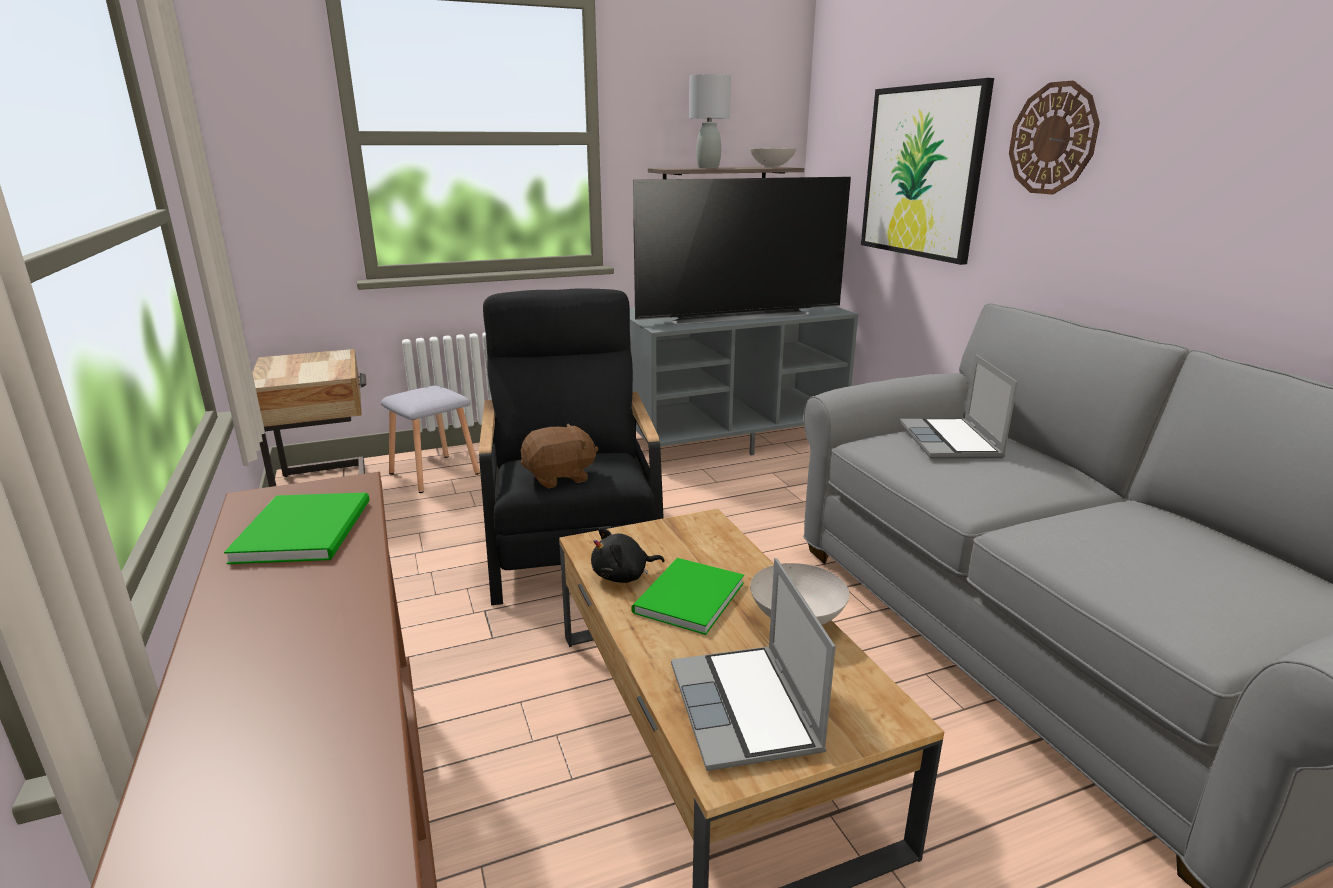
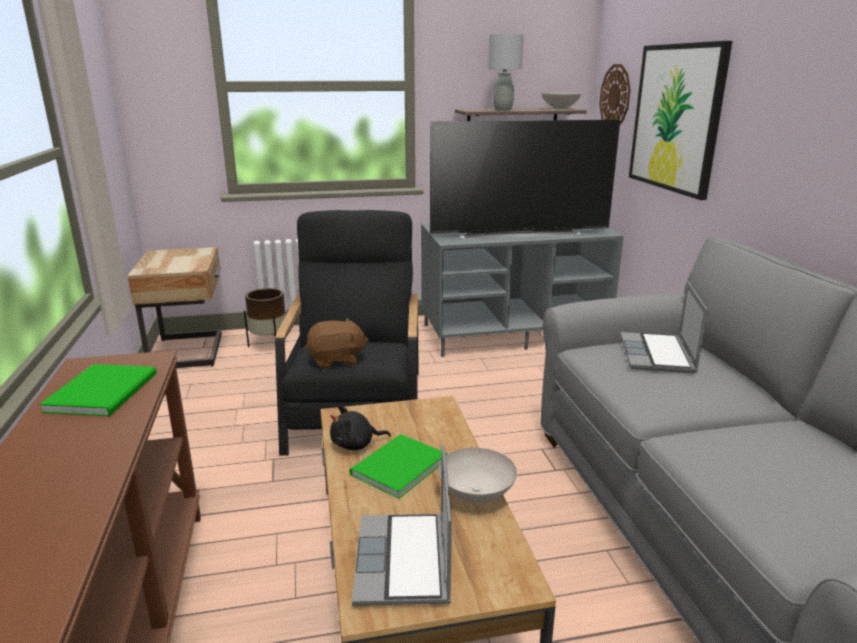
camera: 10 degrees right, 0 degrees up
grey stool [381,386,480,493] -> brown planter [244,288,286,347]
wall clock [1009,81,1100,194] -> wall clock moved to [599,64,631,124]

